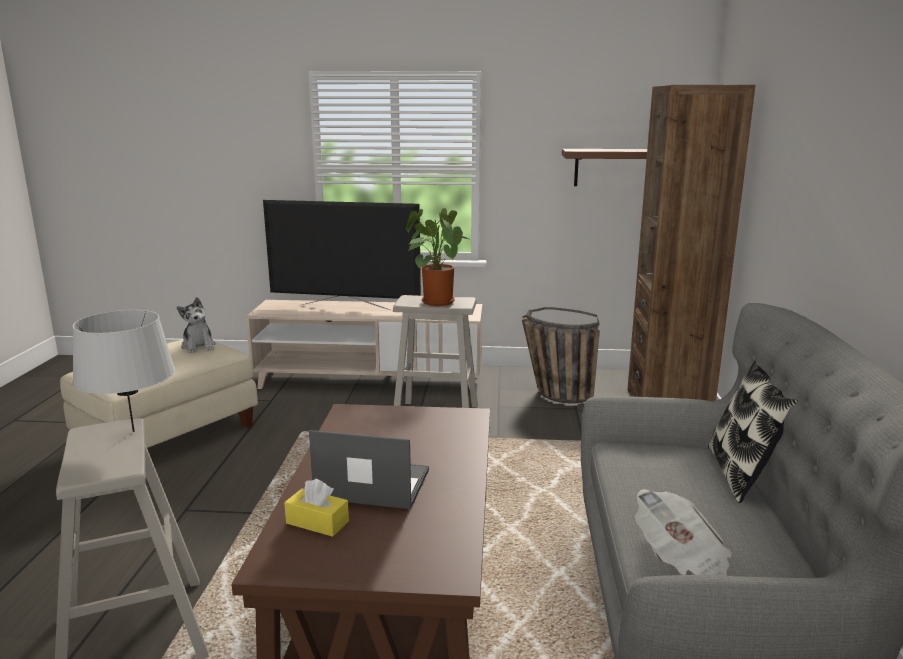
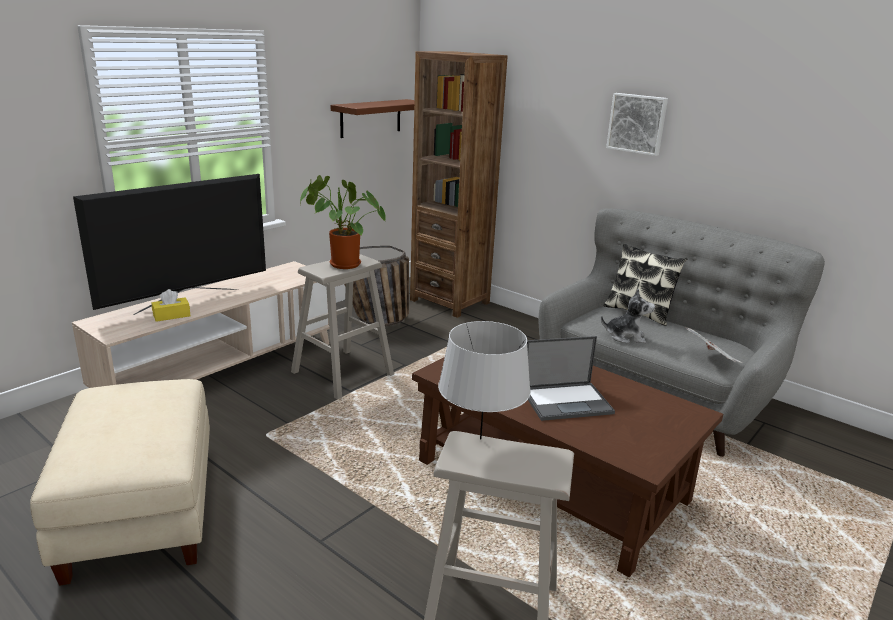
camera: 55 degrees left, 5 degrees up
plush toy [177,297,216,353] -> plush toy moved to [601,289,655,344]
yellow tissue box [284,479,349,537] -> yellow tissue box moved to [152,289,190,322]
laptop [309,430,429,509] -> laptop turned 150 degrees counterclockwise [527,336,615,421]
none -> picture [606,93,668,156]

